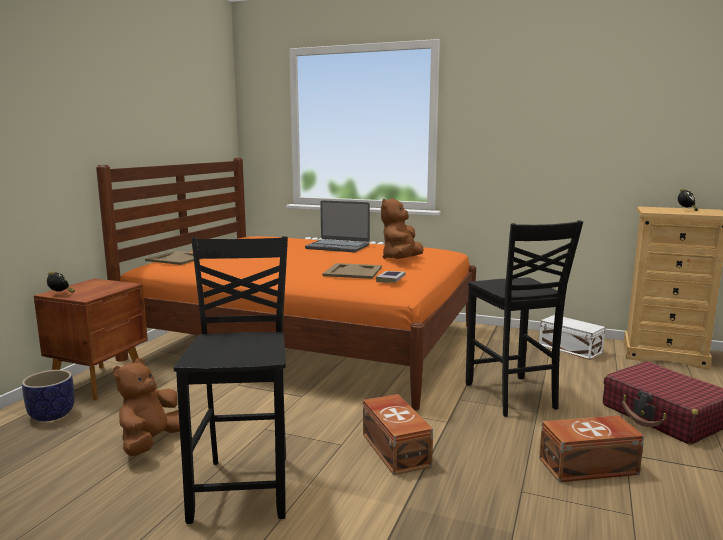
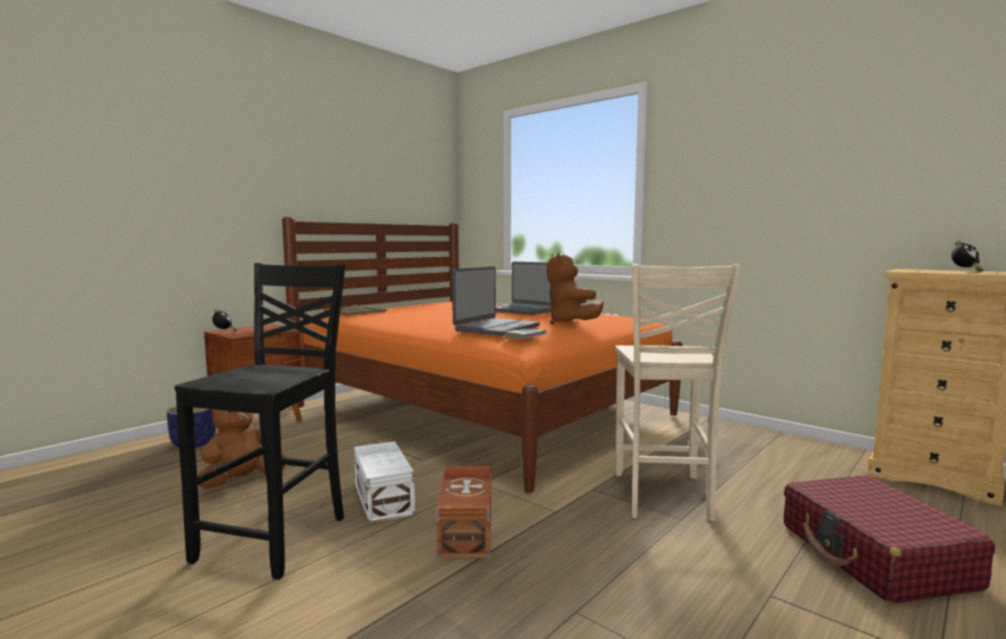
camera: 20 degrees right, 5 degrees down
beige tray [323,263,382,279] -> laptop [452,266,540,336]
brown plush toy [381,198,424,259] -> brown plush toy turned 60 degrees counterclockwise [547,253,604,324]
black chair [466,220,583,417] -> beige chair [615,264,741,521]
white storage box [539,315,605,360] -> white storage box moved to [354,441,415,523]
brown storage box [539,415,644,482] -> none

